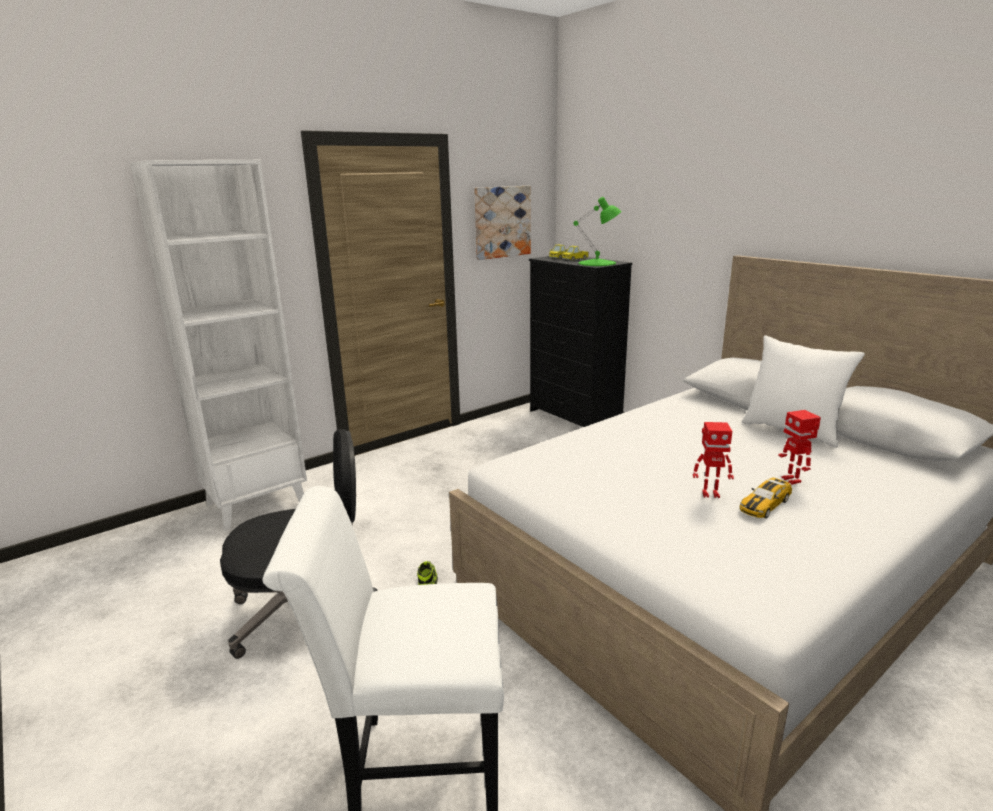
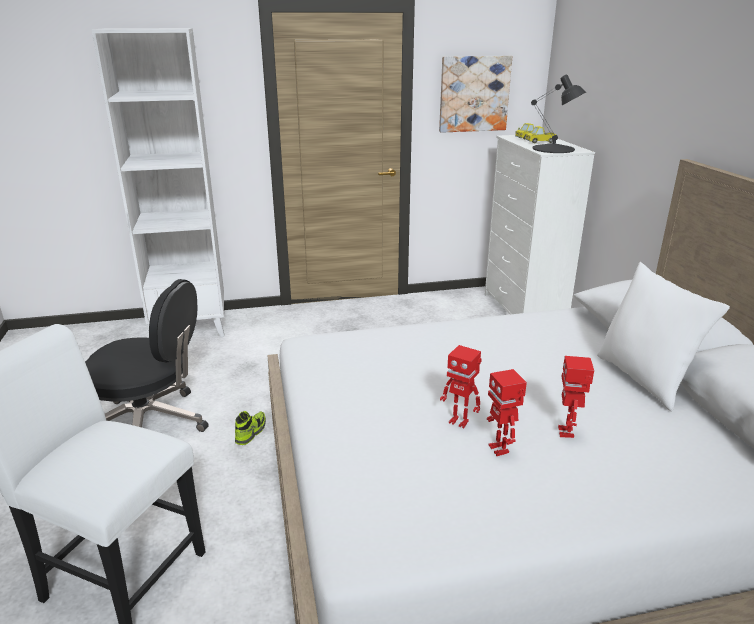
camera: 25 degrees right, 5 degrees up
black dresser [529,256,632,427] -> white dresser [485,135,595,314]
green table lamp [573,197,621,266] -> black table lamp [531,75,586,153]
toy car [739,477,792,518] -> toy robot [487,369,527,456]

